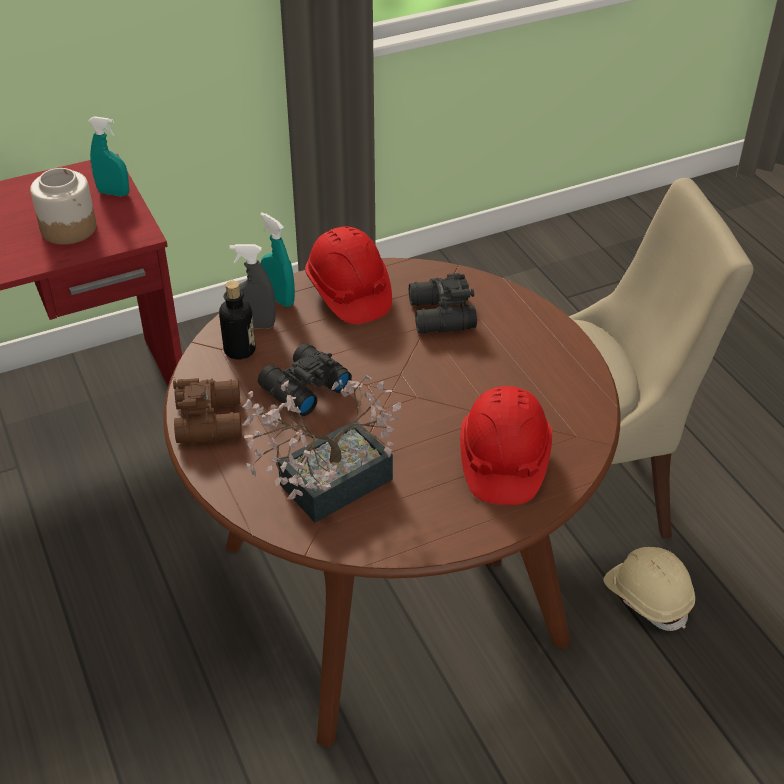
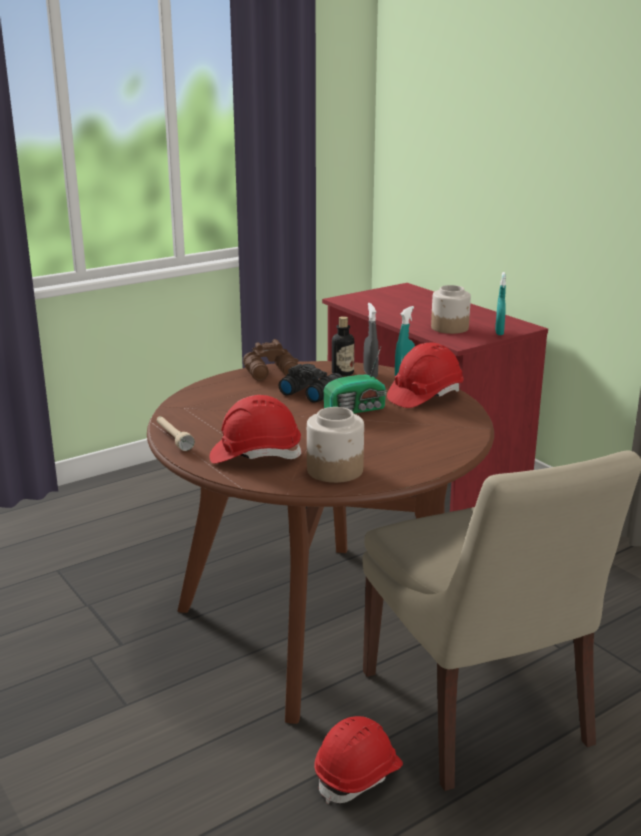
camera: 80 degrees right, 20 degrees down
potted plant [242,374,401,523] -> none
black binoculars [409,273,477,334] -> none
beige hard hat [603,547,695,631] -> red hard hat [314,716,403,804]
none -> beige flashlight [157,416,195,451]
none -> jar [307,407,364,483]
none -> radio [324,347,387,414]

